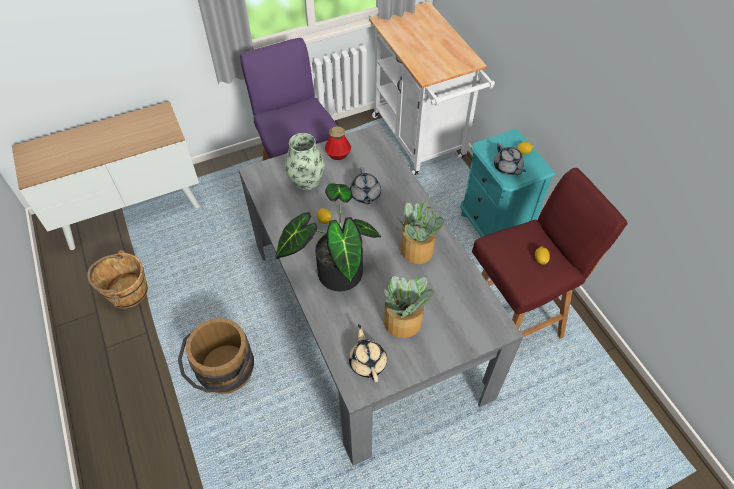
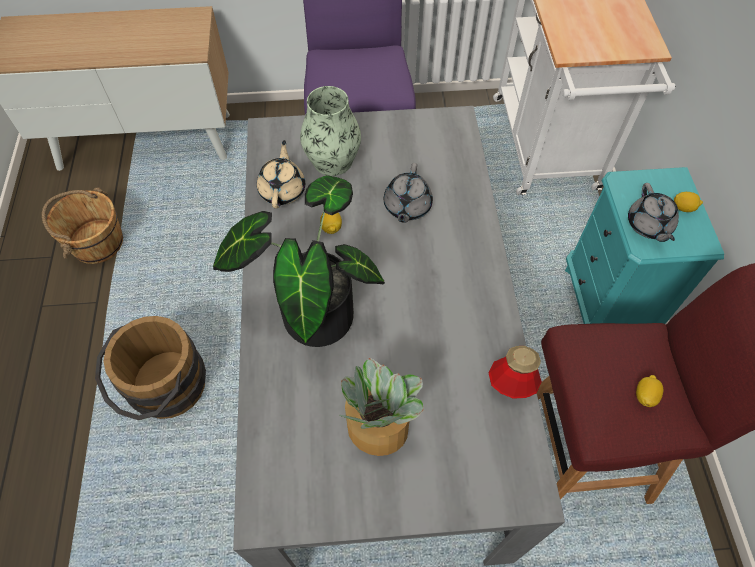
camera: 20 degrees right, 5 degrees up
bottle [324,126,351,160] -> bottle moved to [489,346,542,399]
beige teapot [349,324,387,382] -> beige teapot moved to [257,140,305,209]
potted plant [397,202,444,264] -> none

